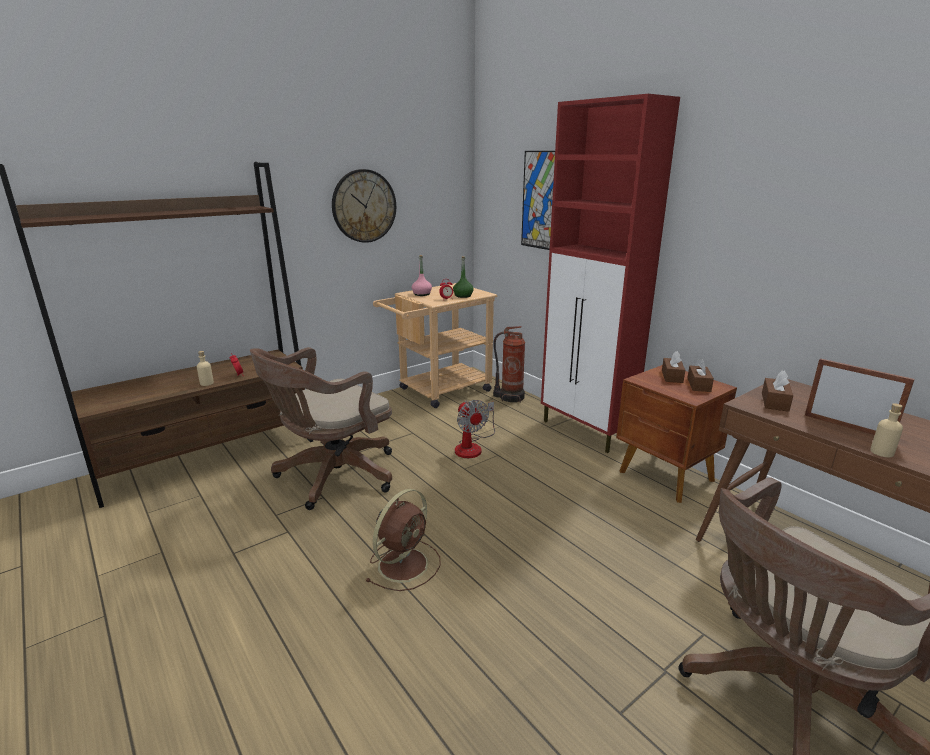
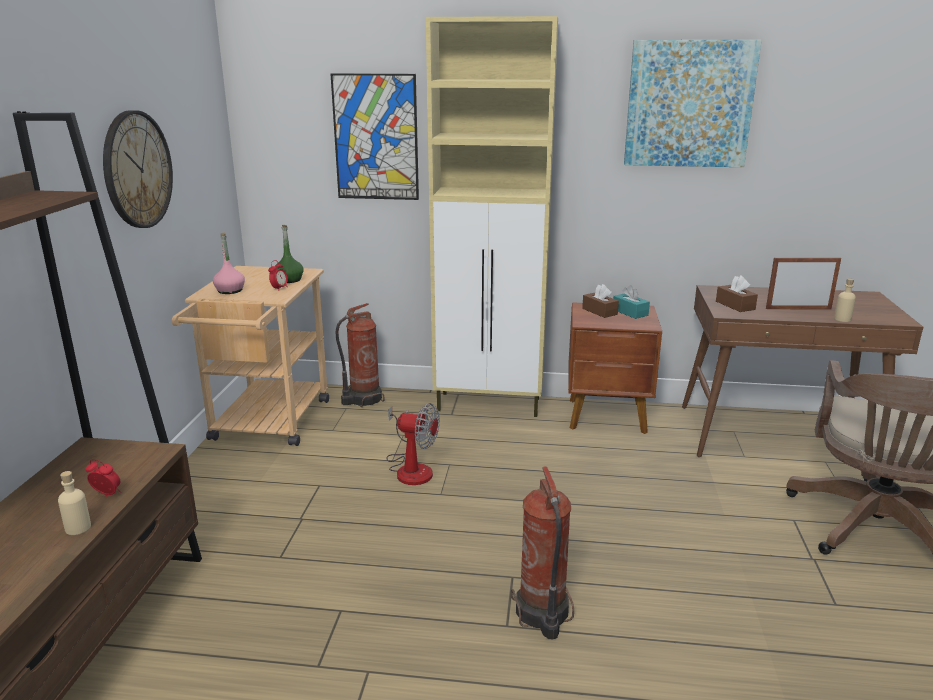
camera: 45 degrees left, 0 degrees up
brown office chair [250,347,392,510] -> none
brown fan [365,489,440,591] -> fire extinguisher [511,466,574,640]
red cabinet [541,94,680,453] -> beige cabinet [426,16,558,417]
brown tissue box [687,358,714,392] -> turquoise tissue box [613,285,650,319]
none -> picture [624,40,762,167]

